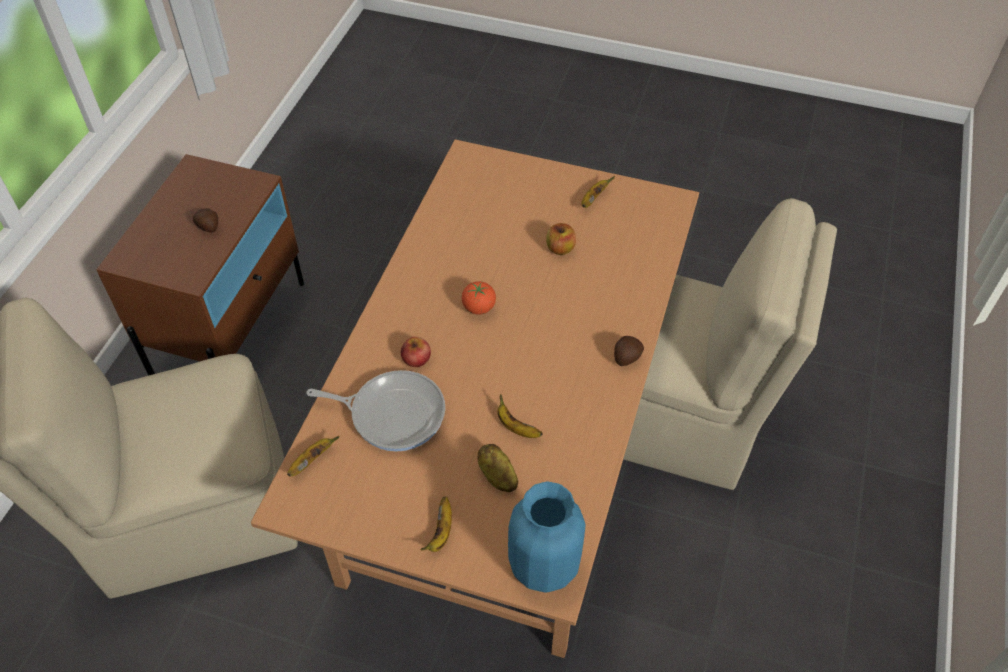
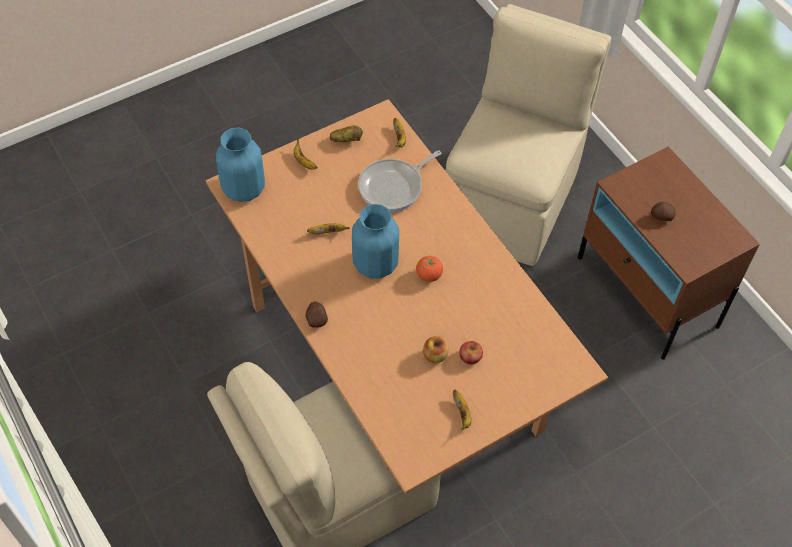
camera: 130 degrees right, 5 degrees up
apple [401,337,431,367] -> apple moved to [459,341,483,364]
potato [477,444,518,492] -> potato moved to [330,125,363,142]
none -> blue vase [352,204,399,278]

